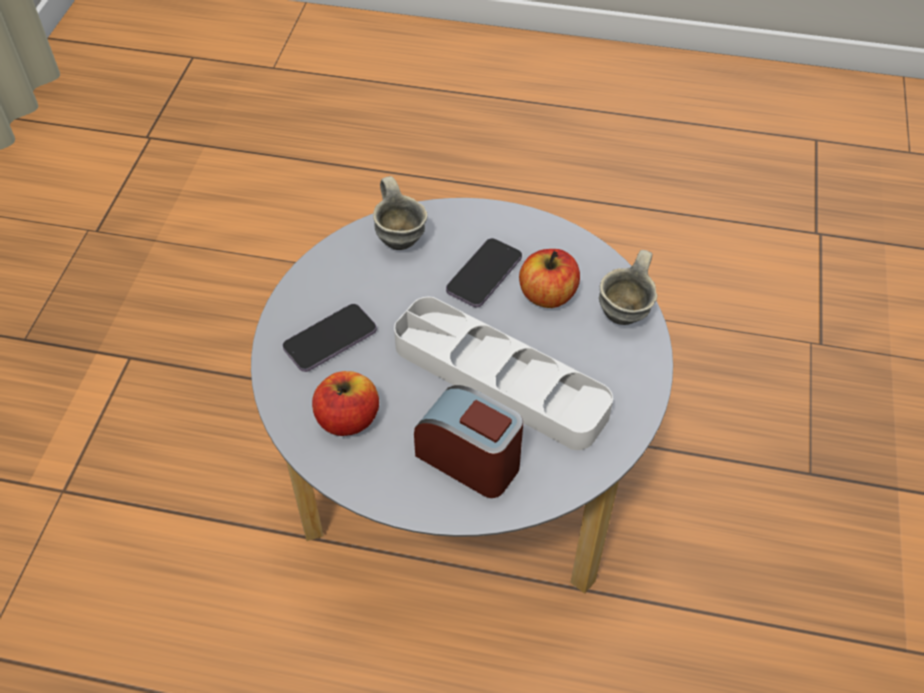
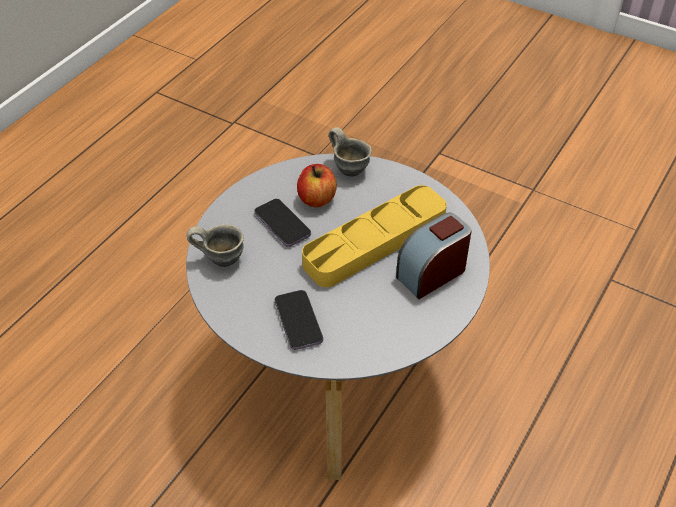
camera: 70 degrees left, 5 degrees down
apple [312,371,379,436] -> none
white tray [394,297,613,450] -> yellow tray [302,185,447,287]

